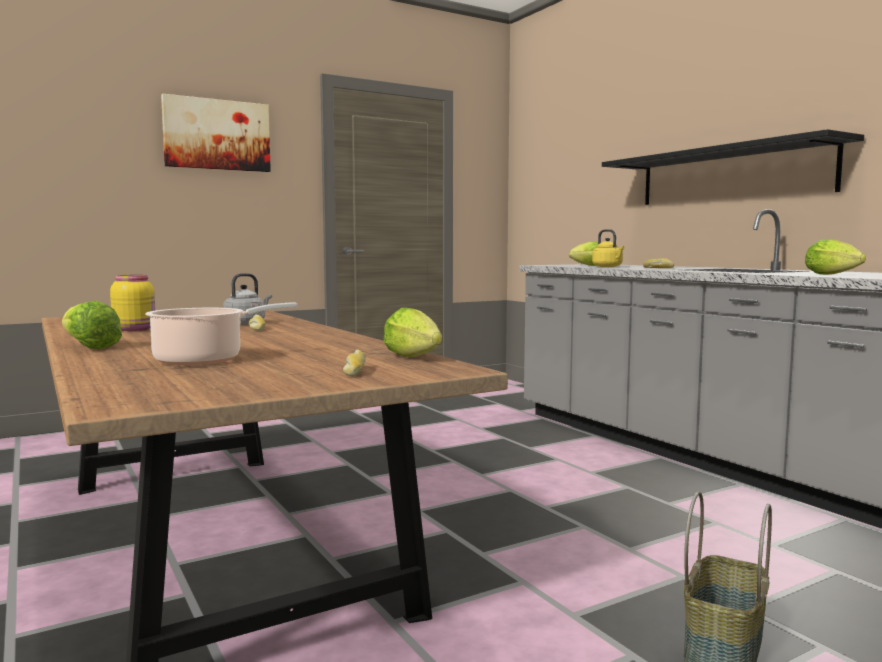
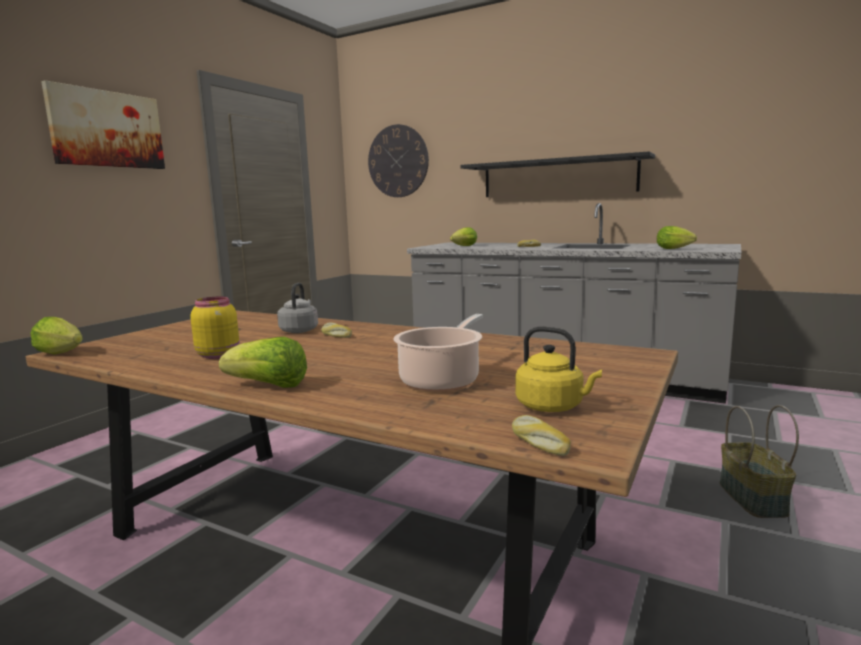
camera: 30 degrees left, 5 degrees up
bread [343,349,365,376] -> bread moved to [512,415,571,456]
lettuce [383,307,442,357] -> lettuce moved to [31,317,83,355]
yellow kettle [592,229,625,267] -> yellow kettle moved to [515,327,602,412]
none -> wall clock [368,124,429,197]

